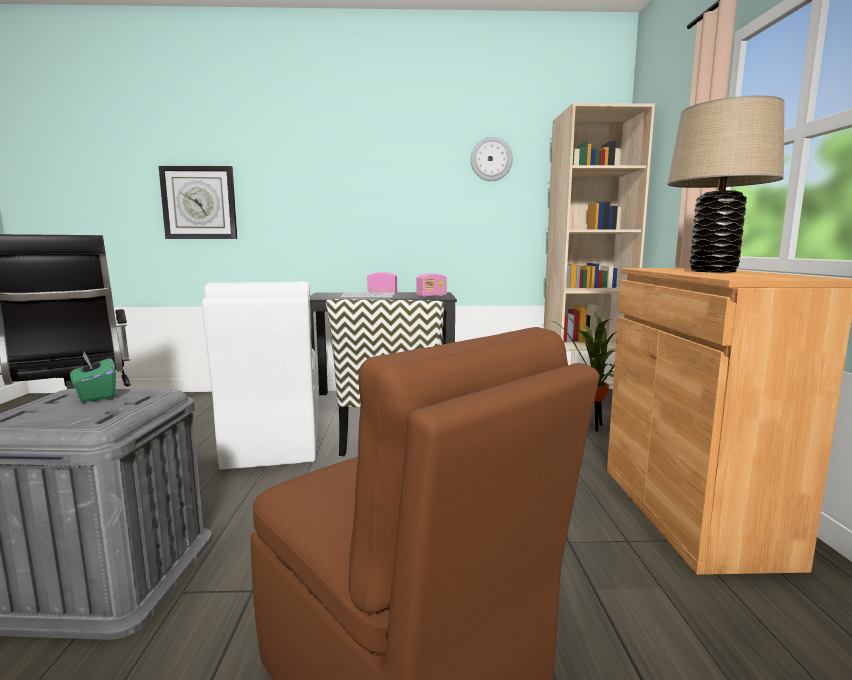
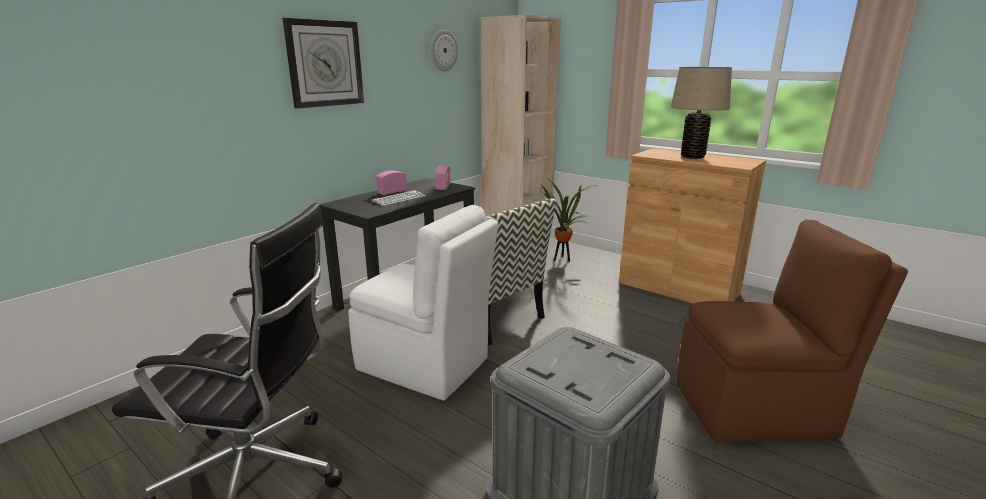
camera: 50 degrees left, 10 degrees up
green tissue box [70,352,116,402] -> none
wall clock [159,166,237,239] -> wall clock moved to [282,18,364,109]

